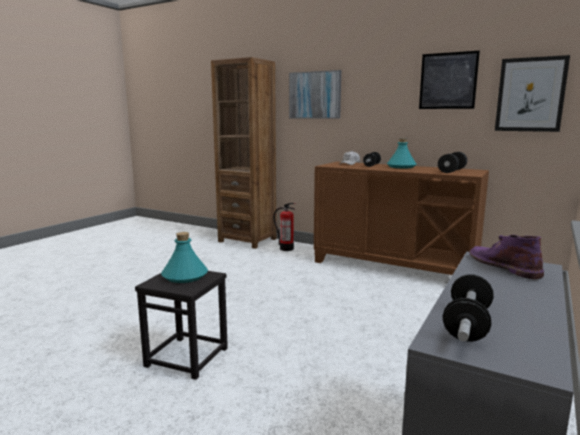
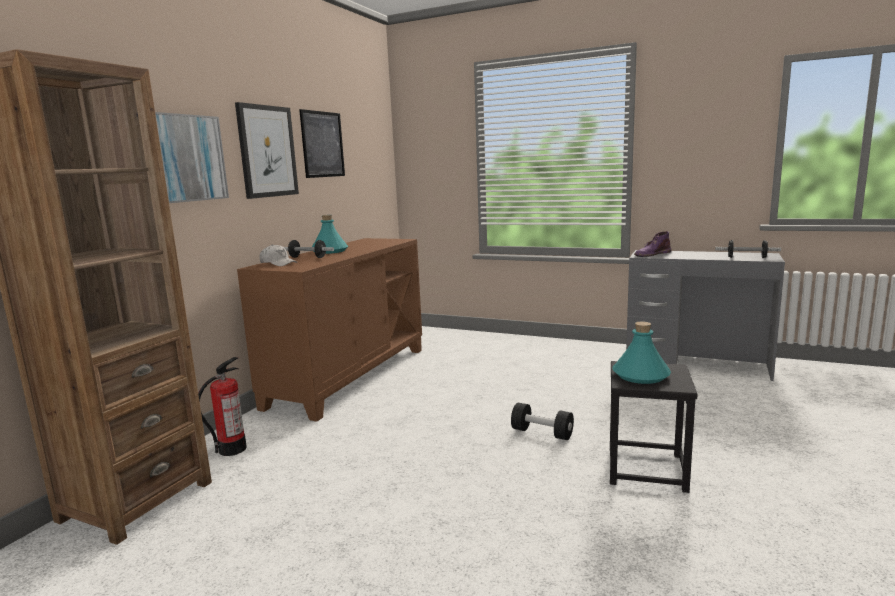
camera: 95 degrees left, 0 degrees up
black dumbbell [438,152,467,173] -> black dumbbell moved to [511,403,574,440]
picture [495,55,570,132] -> picture moved to [235,102,299,199]

